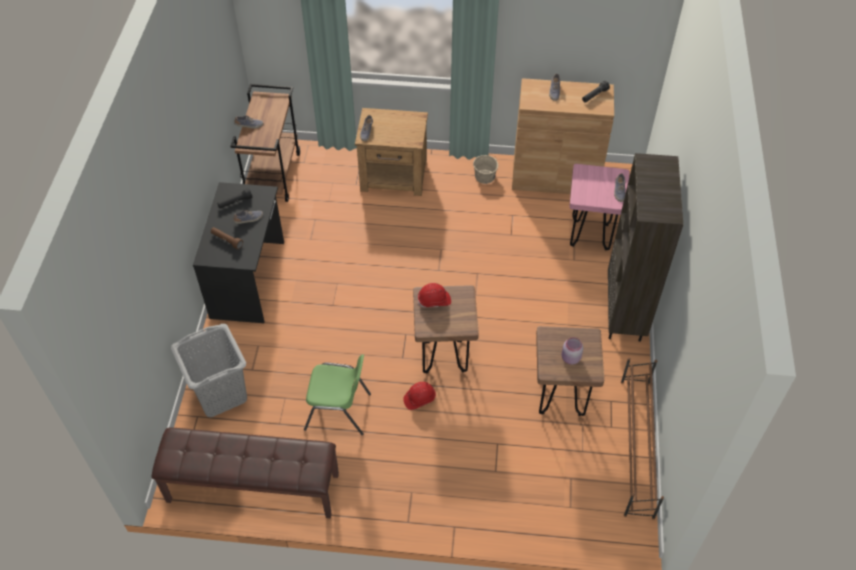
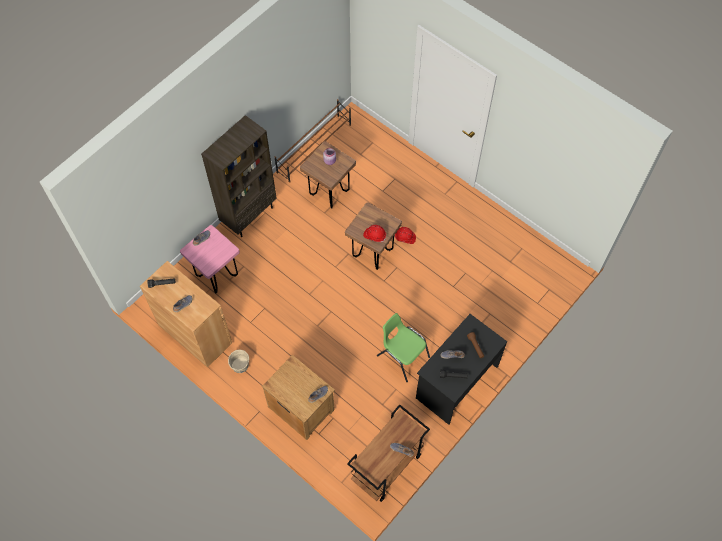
camera: 145 degrees left, 10 degrees up
brown bench [152,428,339,518] -> none
grey laundry basket [171,324,247,417] -> none
green chair [304,354,371,435] -> green chair moved to [377,313,430,382]

